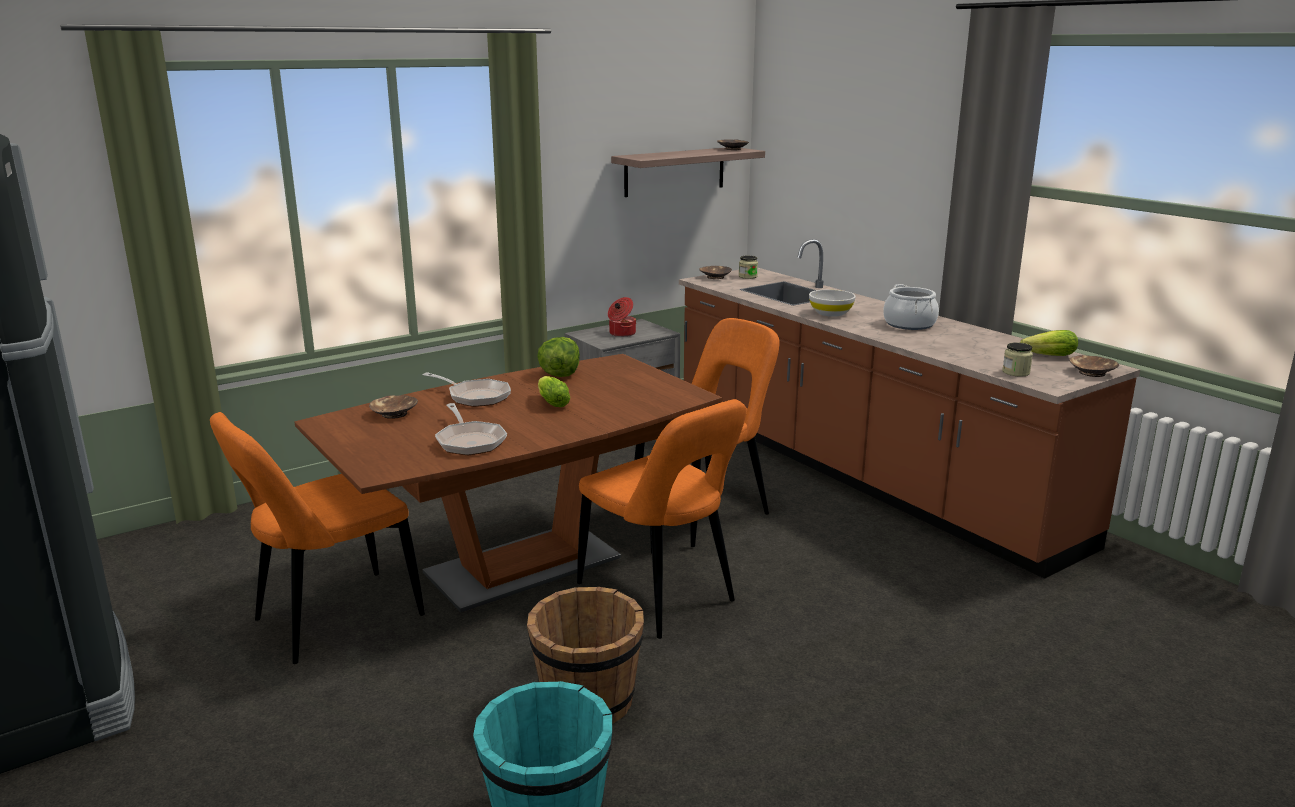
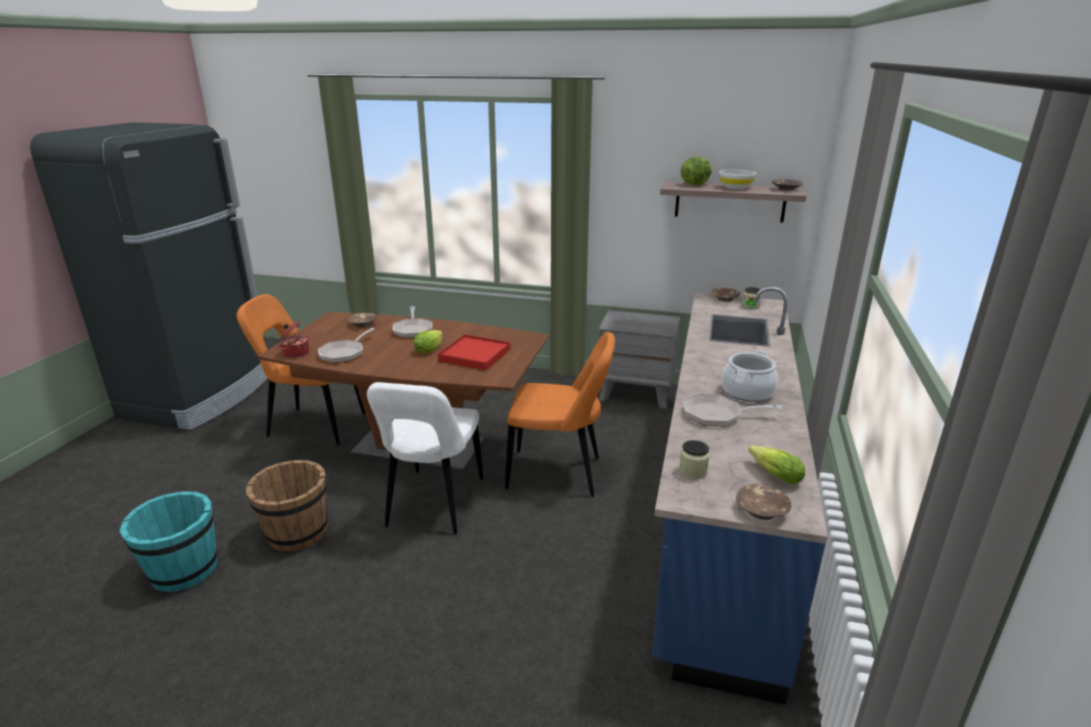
camera: 50 degrees right, 5 degrees up
lettuce [537,337,580,377] -> lettuce moved to [681,157,712,185]
orange chair [577,399,747,639] -> white chair [367,382,483,534]
cooking pot [608,297,636,337] -> cooking pot moved to [278,320,310,358]
brown counter [679,239,1140,579] -> blue counter [652,287,828,705]
white bowl [809,289,856,317] -> white bowl moved to [719,170,756,189]
none -> red tray [438,334,511,371]
none -> frying pan [683,394,782,426]

